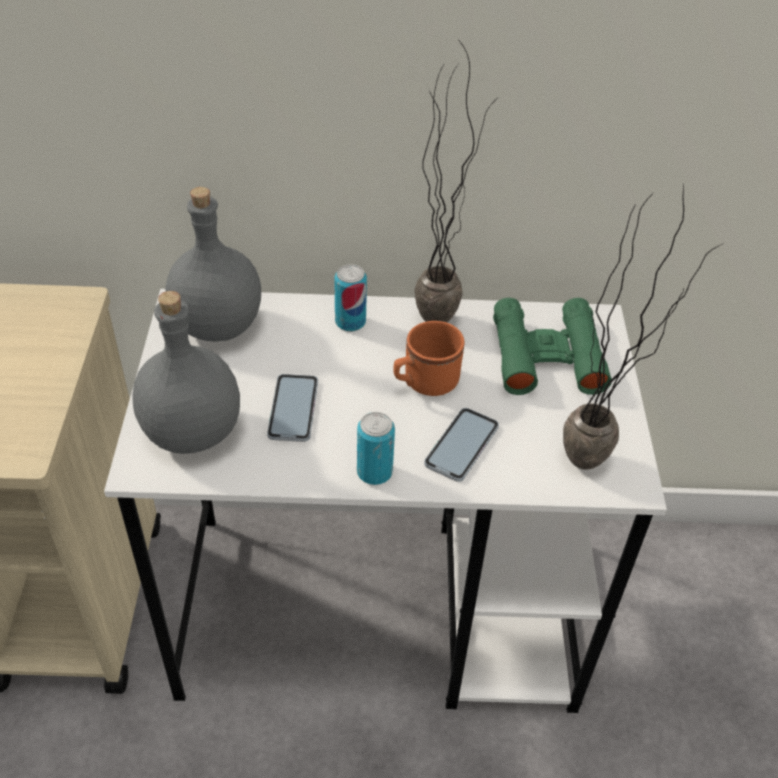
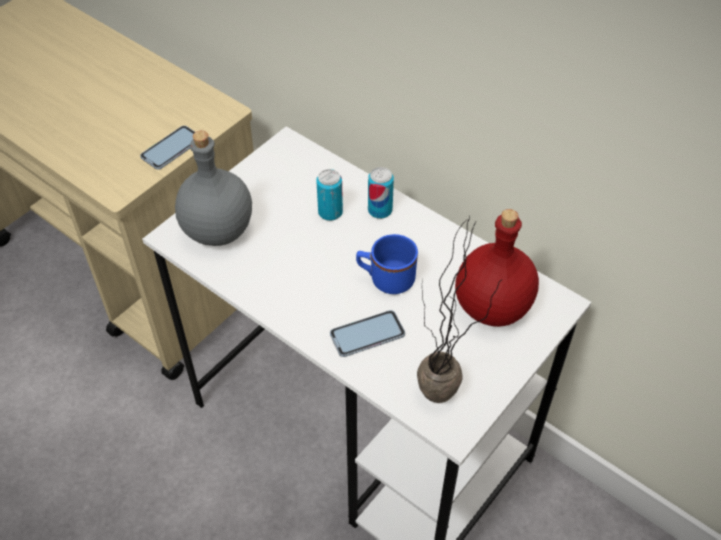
camera: 40 degrees right, 5 degrees up
grey bottle [165,187,261,341] -> none
phone [267,374,318,442] -> phone moved to [140,126,195,170]
can [357,412,395,485] -> can moved to [316,169,343,221]
orange mug [393,321,464,396] -> blue mug [356,234,418,294]
potted plant [414,42,492,322] -> none
green binoculars [493,298,612,395] -> red bottle [455,209,539,327]

